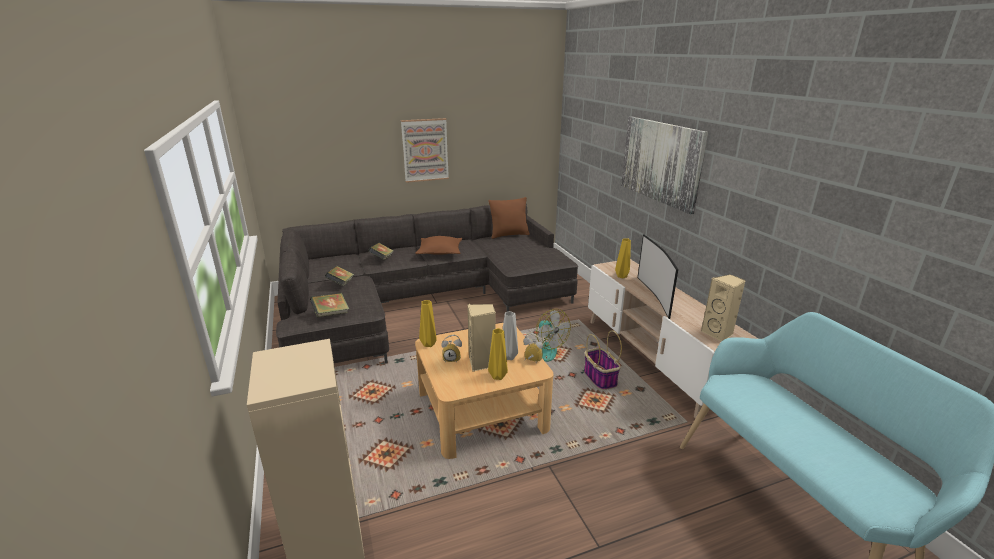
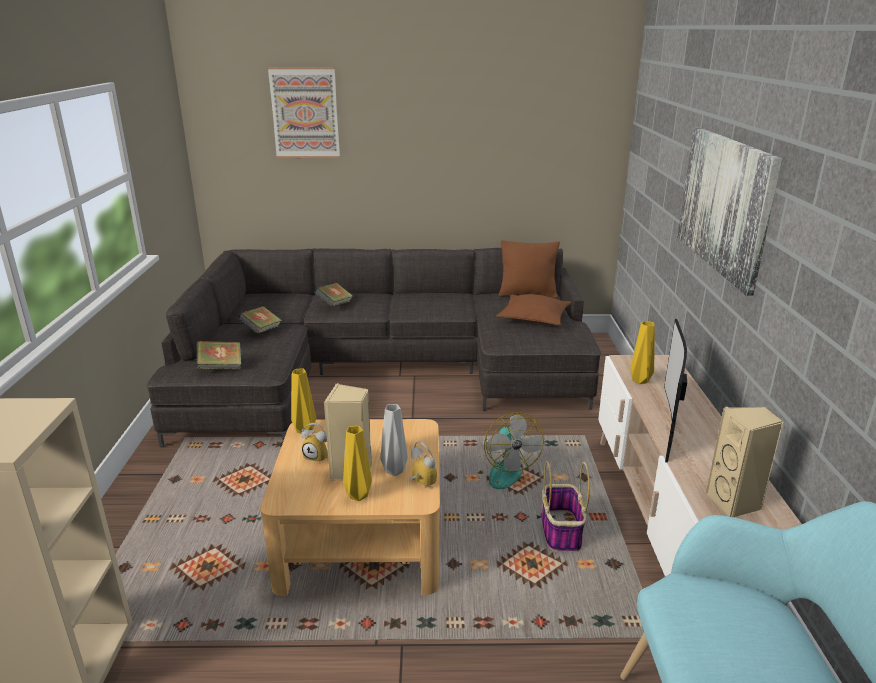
camera: 20 degrees right, 0 degrees up
picture [401,118,449,183] -> picture moved to [268,67,340,158]
brown pillow [415,236,462,255] -> brown pillow moved to [496,294,571,326]

